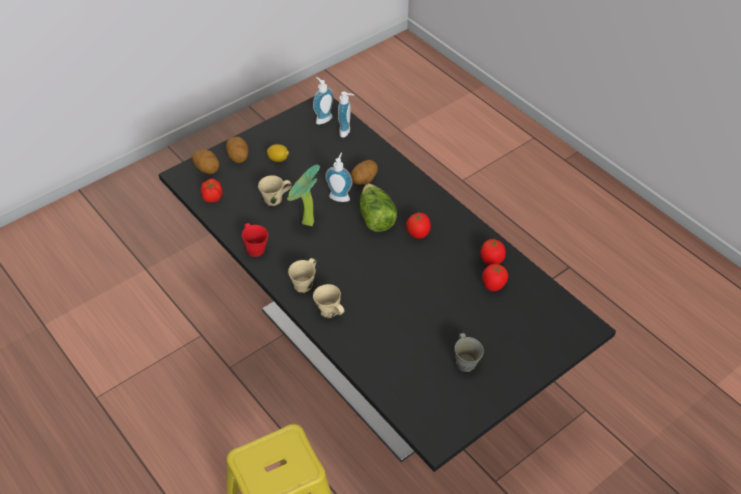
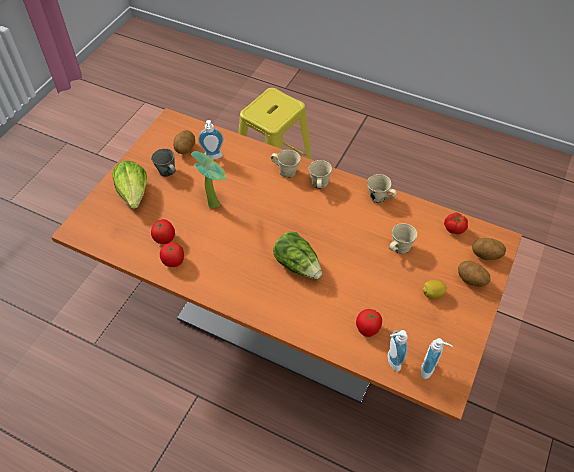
camera: 155 degrees right, 5 degrees up
black dining table [159,97,616,472] -> orange dining table [51,108,522,422]
red mug [242,223,268,257] -> beige mug [367,174,397,203]
potted plant [287,165,320,226] -> potted plant moved to [191,151,227,209]
soap dispenser [325,153,352,202] -> soap dispenser moved to [198,120,224,160]
potato [351,160,378,185] -> potato moved to [173,130,195,154]
tomato [406,213,431,239] -> tomato moved to [356,309,382,337]
none -> lettuce [112,161,147,209]

